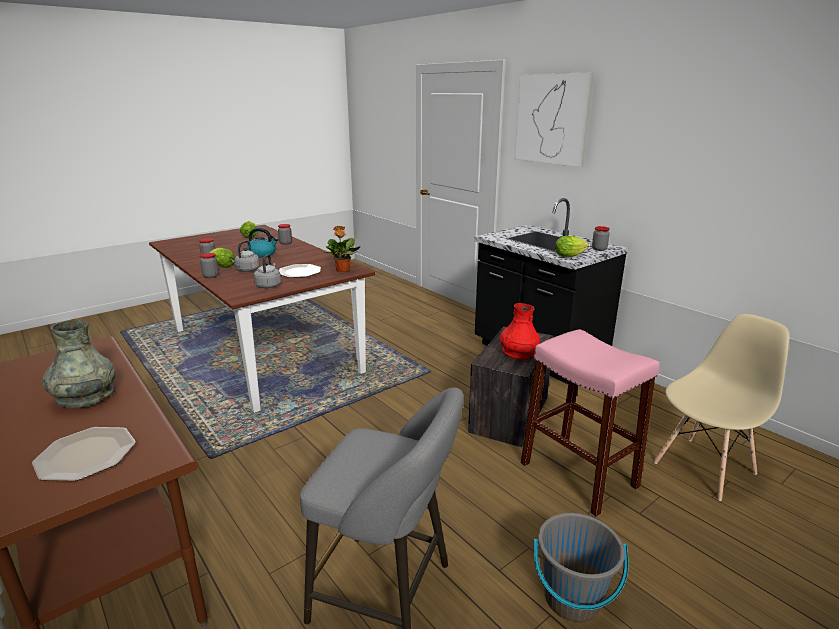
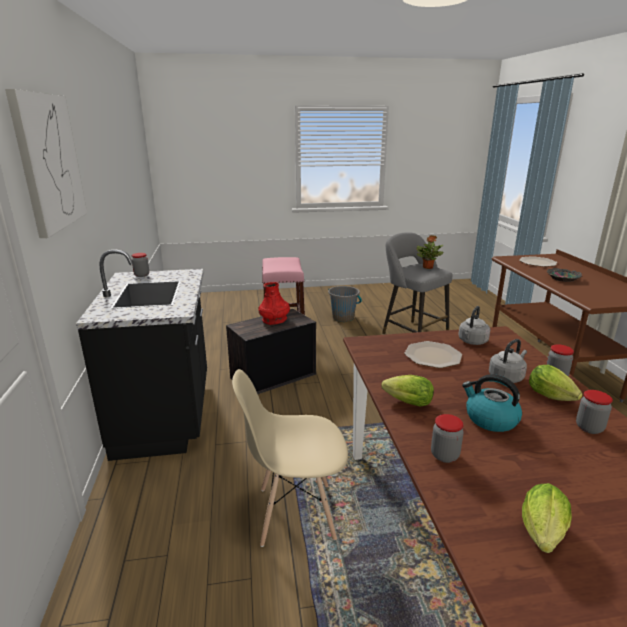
camera: 150 degrees left, 0 degrees up
grey vase [42,320,115,408] -> bowl [547,268,582,282]
potted plant [324,226,361,272] -> potted plant moved to [417,235,443,269]
lettuce [555,236,589,257] -> lettuce moved to [381,375,434,407]
beige chair [654,314,789,501] -> beige chair moved to [232,369,348,547]

